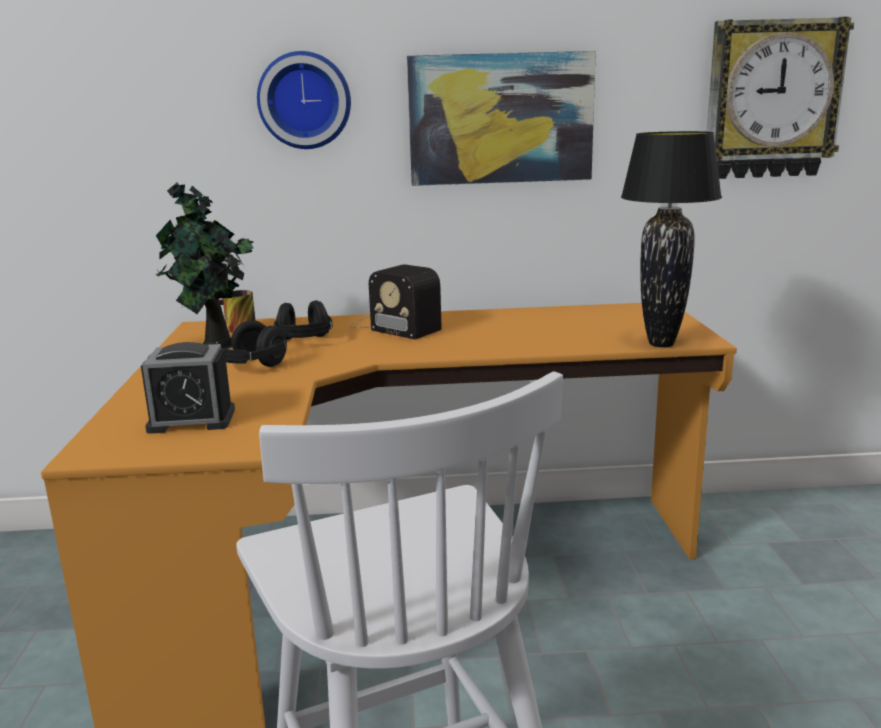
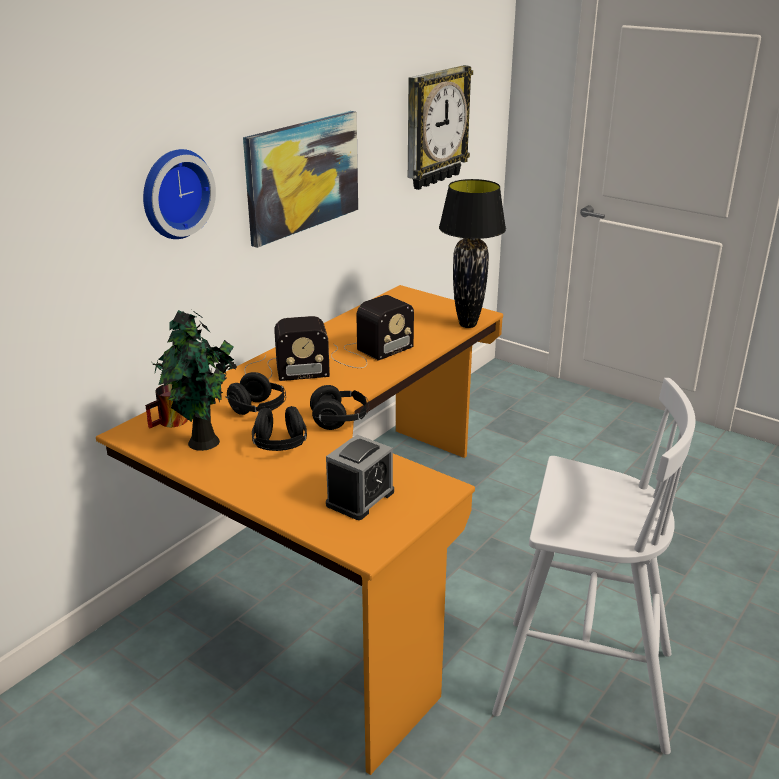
camera: 50 degrees left, 10 degrees up
none -> black headphones [310,385,369,430]
none -> radio [331,295,414,368]

